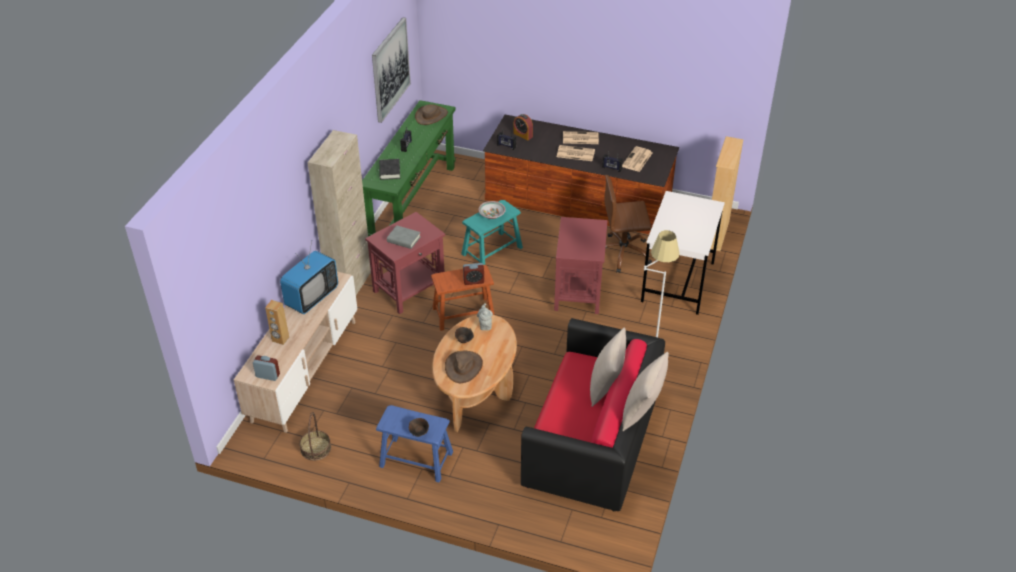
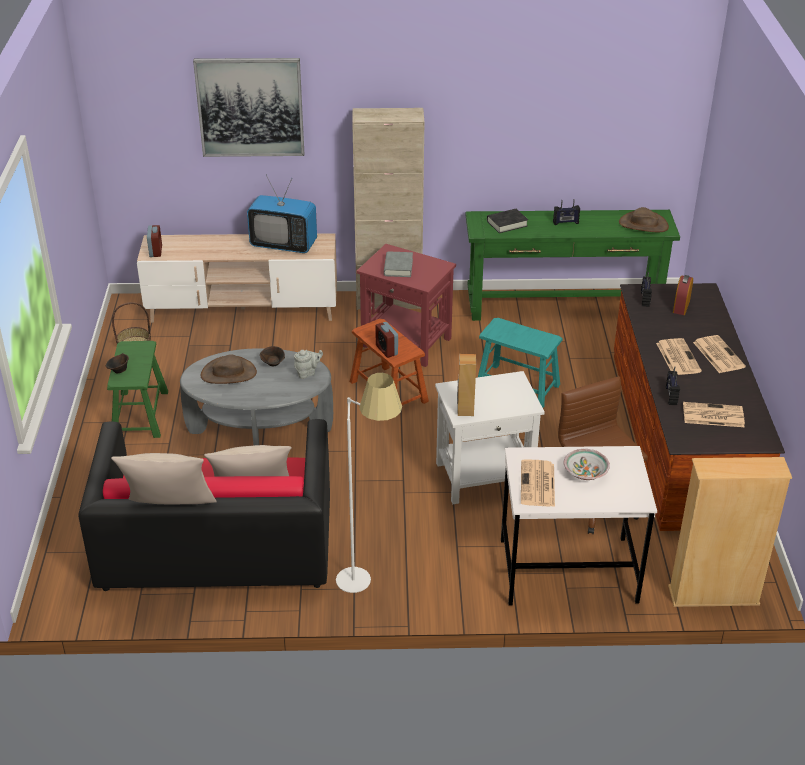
camera: 70 degrees right, 5 degrees down
brown speaker [265,300,289,345] -> brown speaker moved to [457,354,476,416]
picture [372,18,411,123] -> picture moved to [193,58,304,157]
blue stool [376,405,453,482] -> green stool [107,341,168,438]
brown coffee table [432,315,517,432] -> grey coffee table [180,348,333,445]
bowl [478,201,506,219] -> bowl moved to [563,449,610,480]
red side table [554,217,608,314] -> white side table [435,371,545,504]
none -> newspaper [521,459,555,507]

